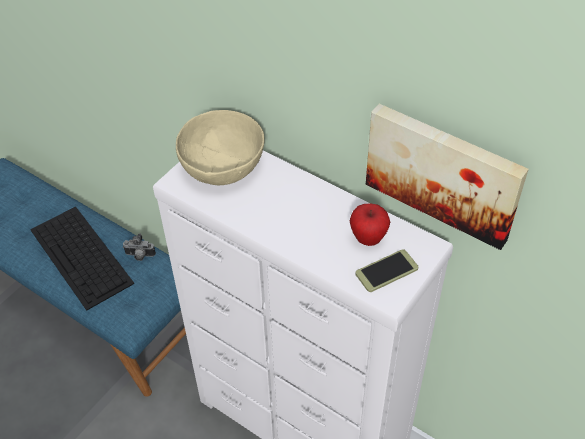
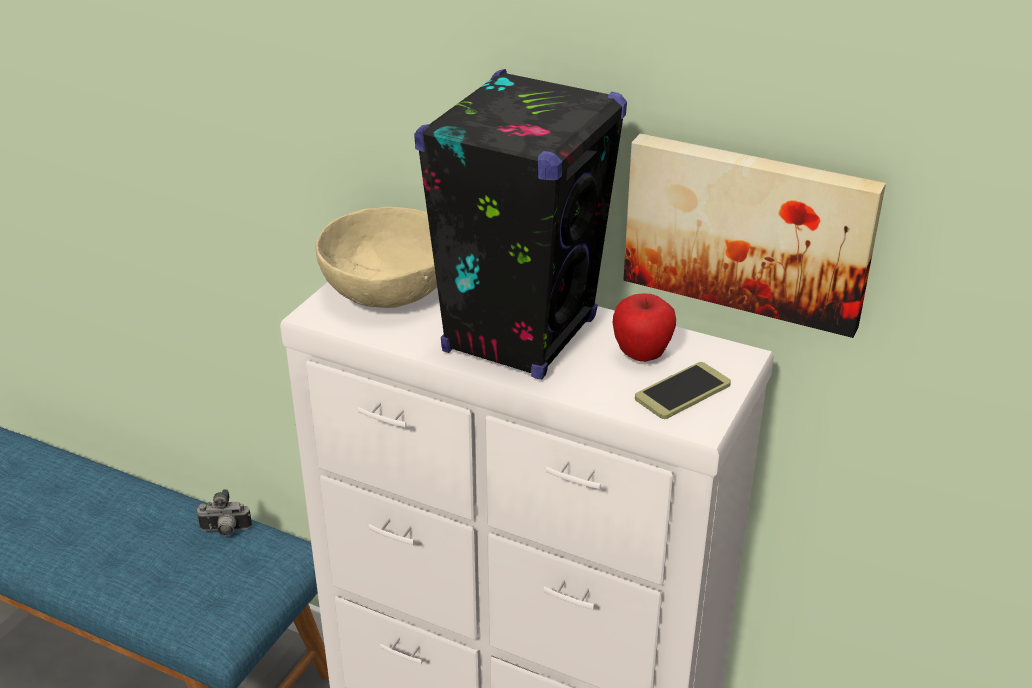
camera: 10 degrees left, 15 degrees down
keyboard [30,206,134,311] -> none
none -> black speaker [414,69,627,380]

